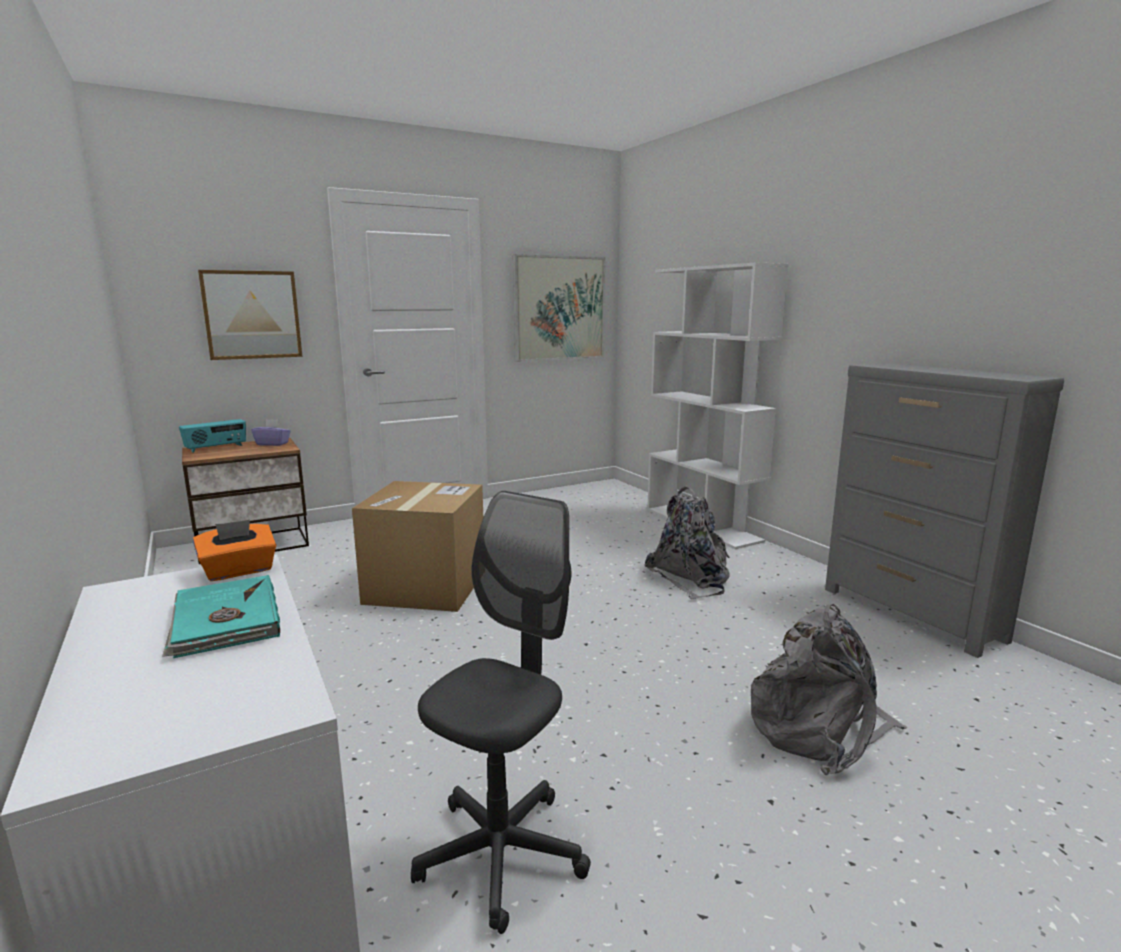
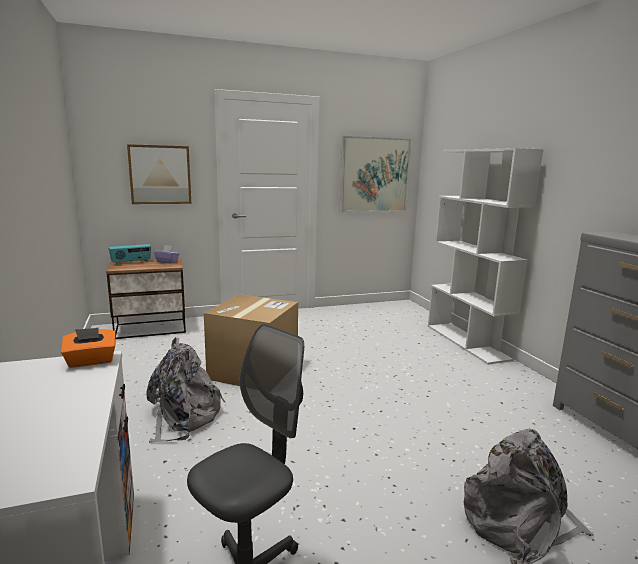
camera: 10 degrees right, 0 degrees up
turquoise book [162,575,280,658] -> none
grey backpack [645,487,730,599] -> grey backpack moved to [146,337,226,443]

